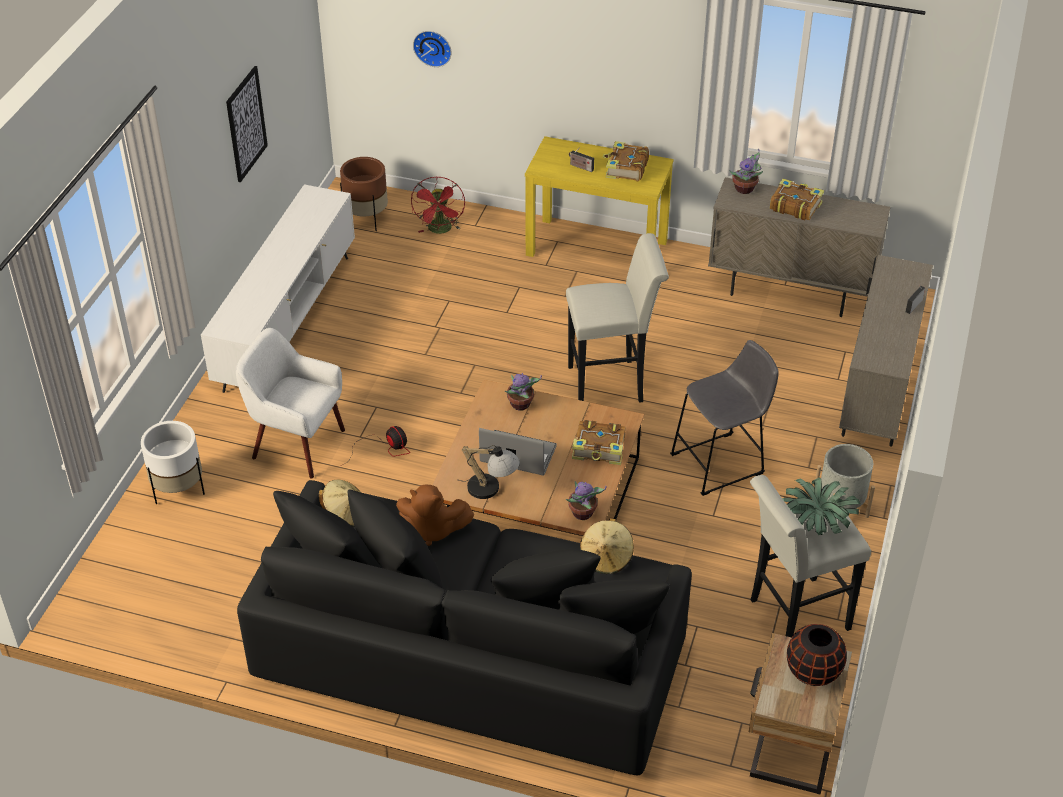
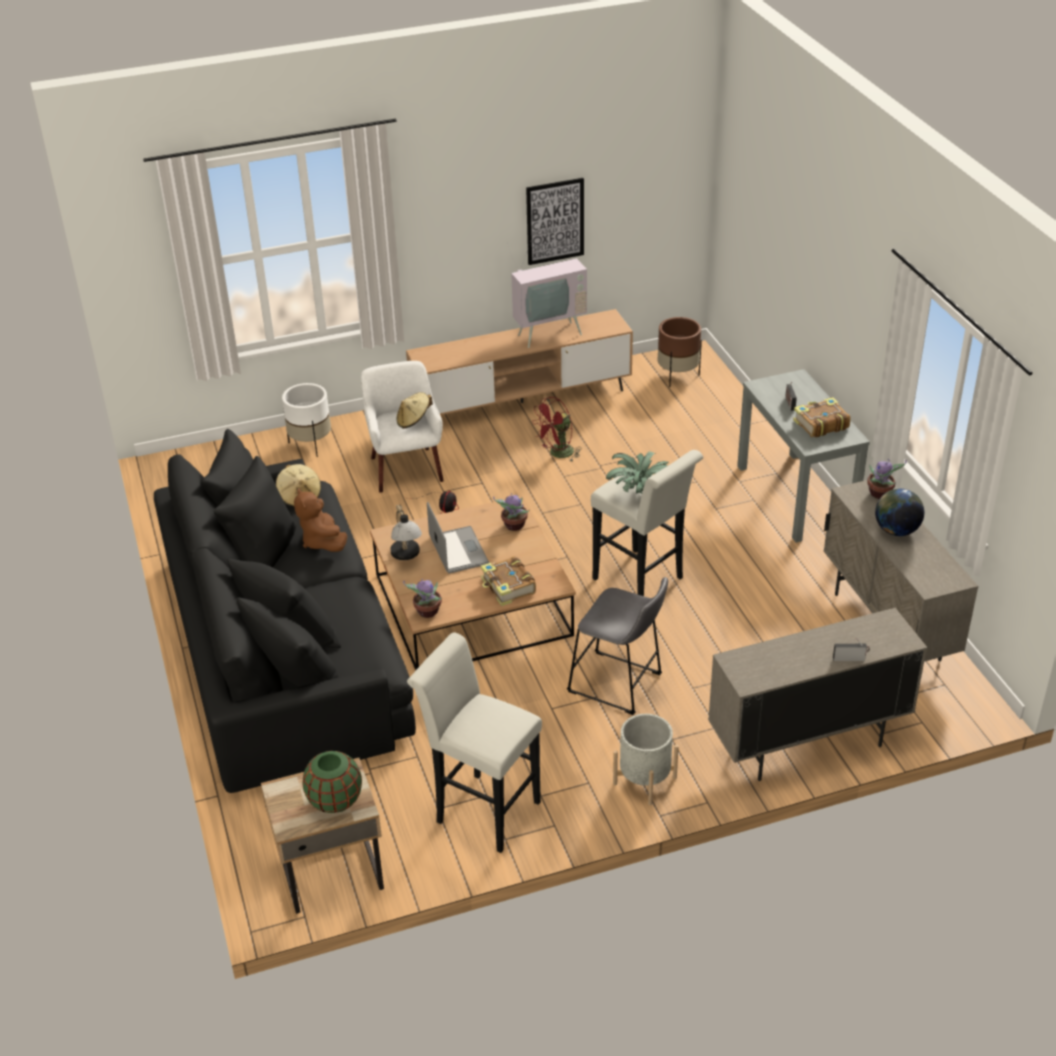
camera: 55 degrees right, 5 degrees down
white tv stand [201,184,355,393] -> brown tv stand [406,309,633,415]
red fan [411,176,465,234] -> red fan moved to [532,397,581,462]
wall clock [413,31,452,67] -> none
yellow console table [525,136,674,257] -> grey console table [737,369,870,543]
beige hat [580,518,634,574] -> beige hat moved to [397,392,433,428]
book [770,179,824,220] -> globe [875,489,924,536]
potted plant [782,477,861,535] -> potted plant moved to [606,451,669,494]
black vase [787,624,847,686] -> green vase [303,751,362,813]
none -> television [507,239,587,348]

